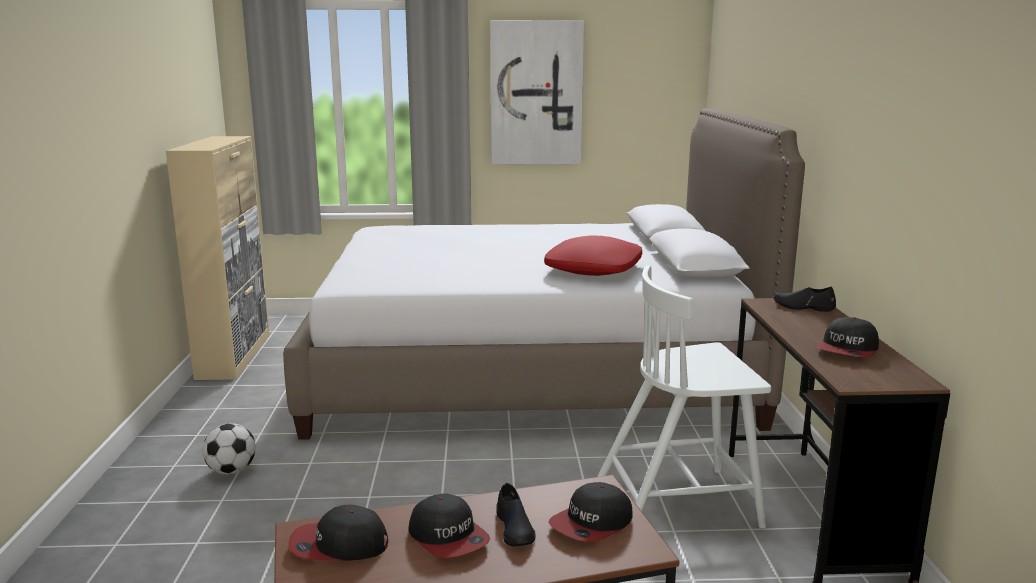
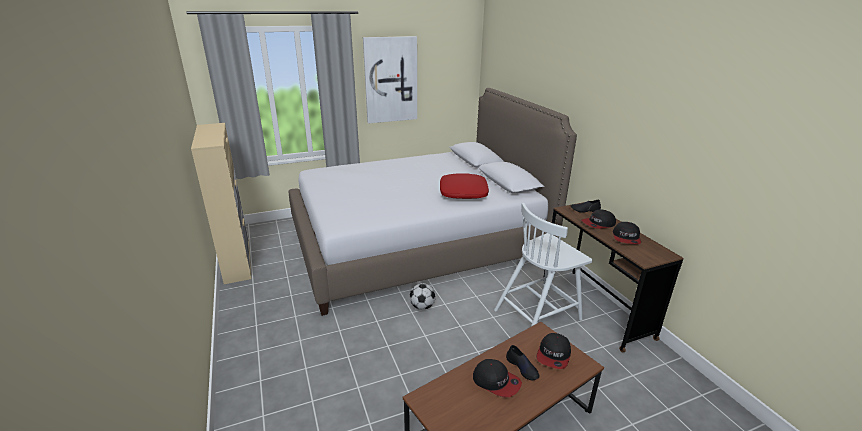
camera: 20 degrees left, 10 degrees up
football [202,423,256,474] -> football moved to [410,283,436,310]
cap [288,505,388,561] -> cap moved to [581,209,616,229]

